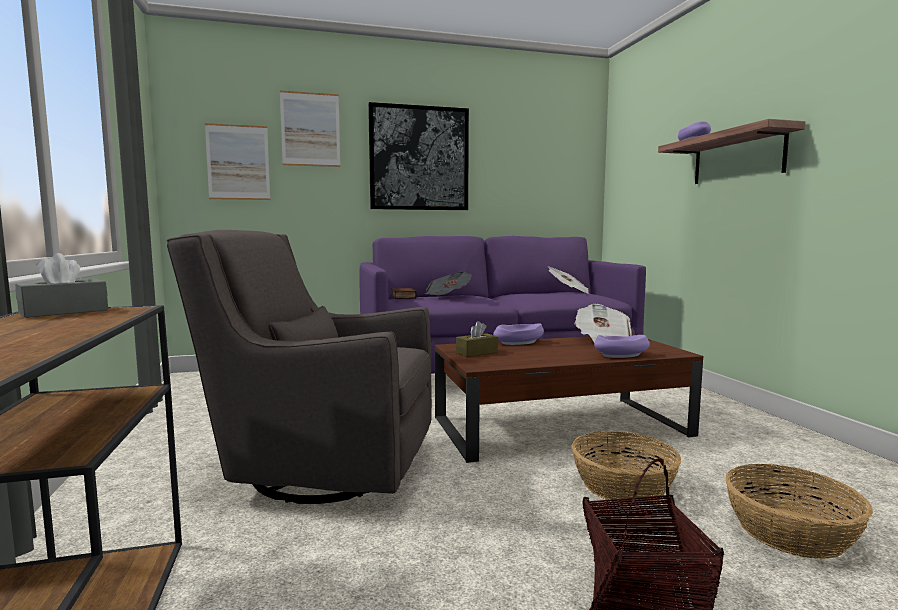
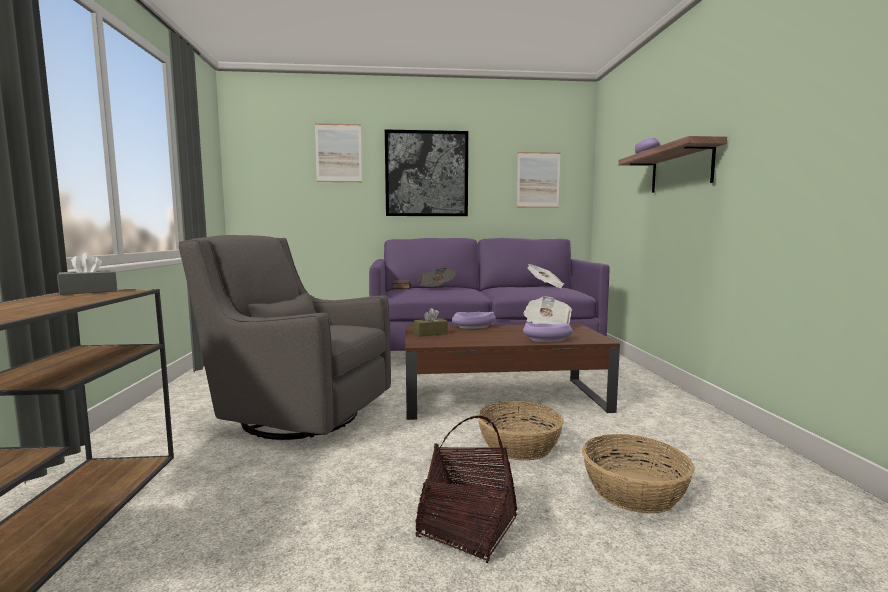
camera: 10 degrees right, 0 degrees up
picture [205,123,271,200] -> picture moved to [517,152,561,208]

